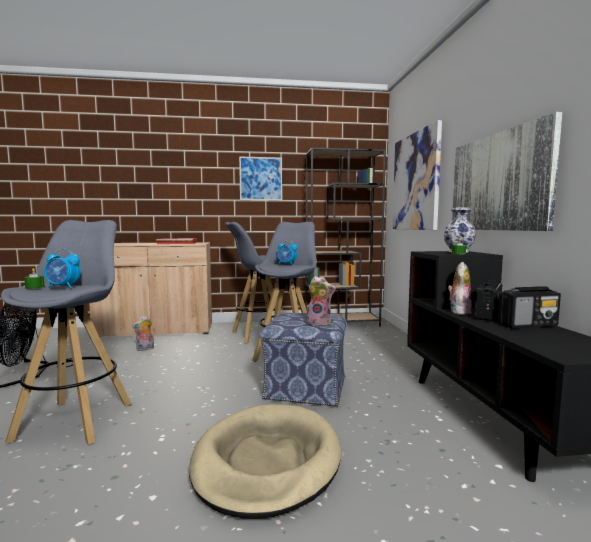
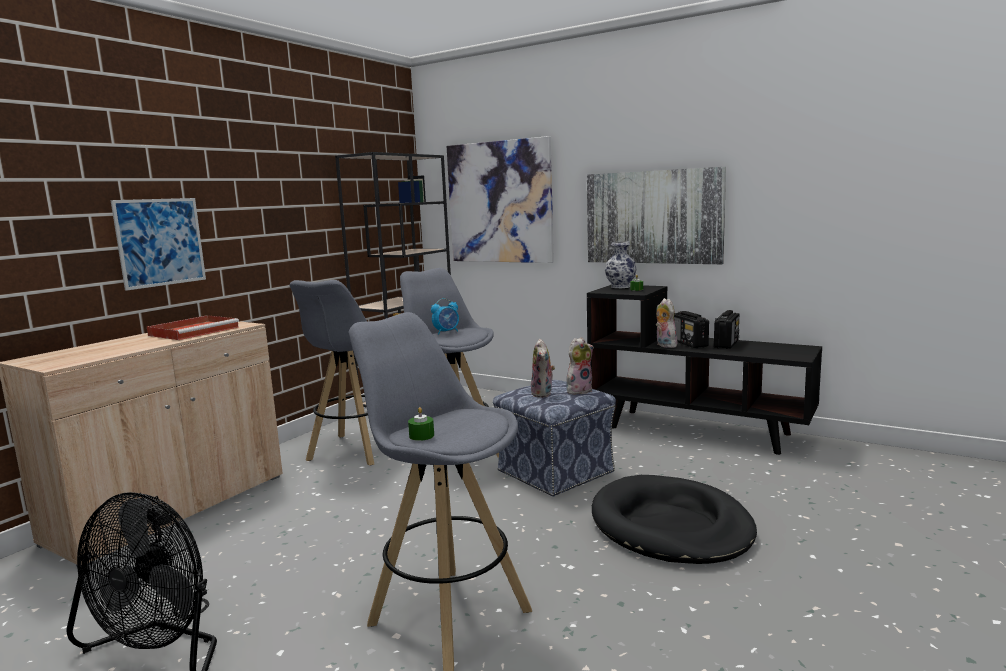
camera: 50 degrees left, 5 degrees up
alarm clock [44,248,81,288] -> none
plush toy [132,315,154,351] -> plush toy moved to [531,339,555,398]
beige dog bed [189,404,341,519] -> black dog bed [592,475,757,564]
picture [239,157,282,200] -> picture moved to [111,198,206,291]

